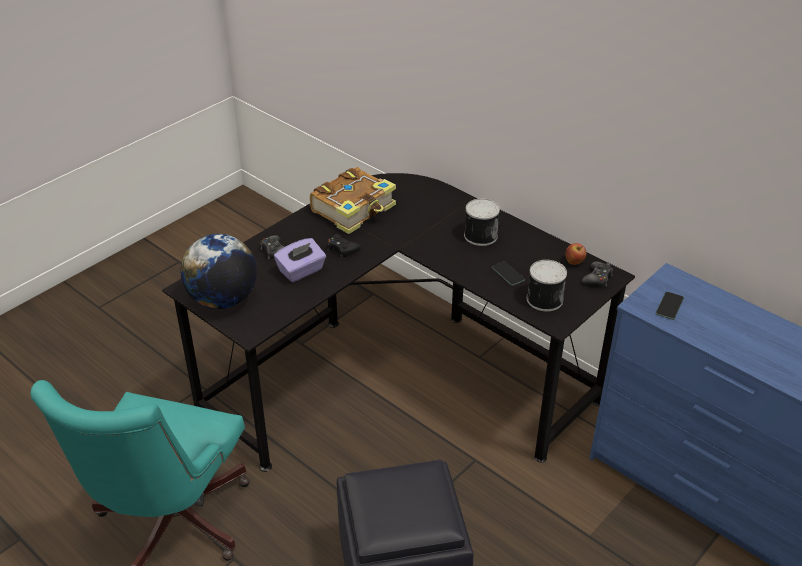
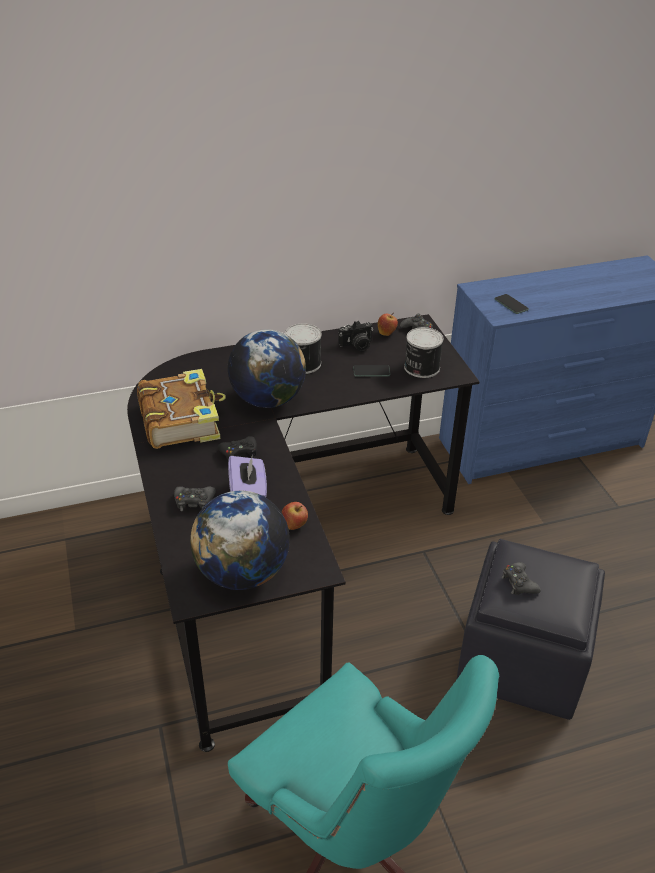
camera: 60 degrees left, 0 degrees up
none -> globe [228,329,306,408]
none -> apple [282,502,308,530]
none -> camera [338,321,373,351]
none -> black game controller [502,562,541,595]

